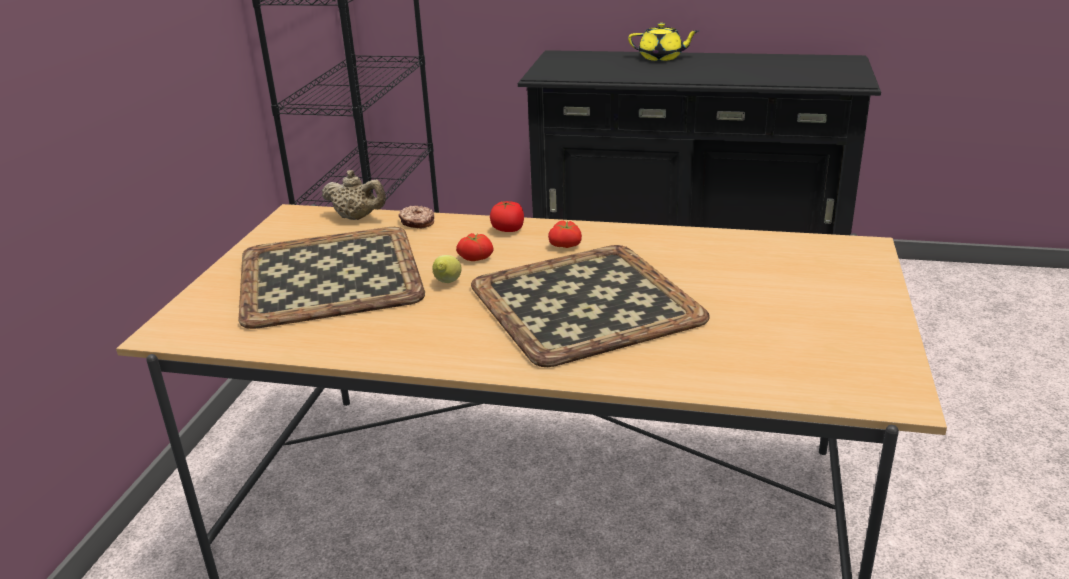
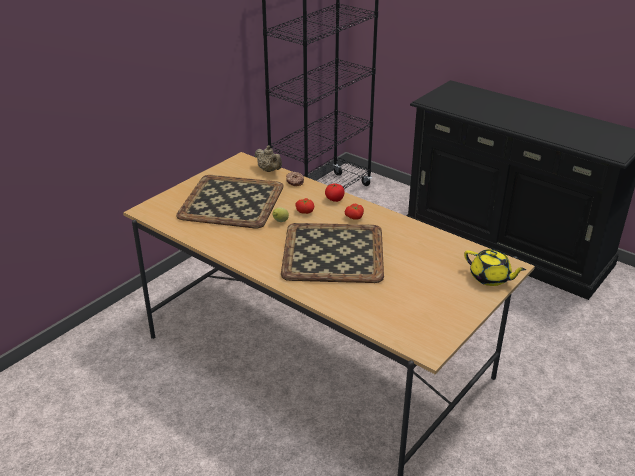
camera: 25 degrees right, 5 degrees up
yellow teapot [628,23,698,61] -> yellow teapot moved to [464,249,526,286]

